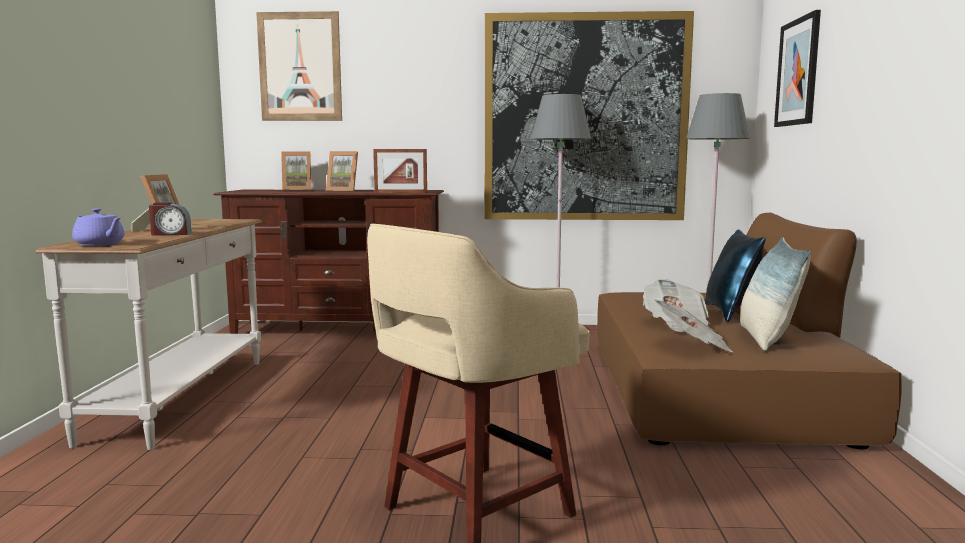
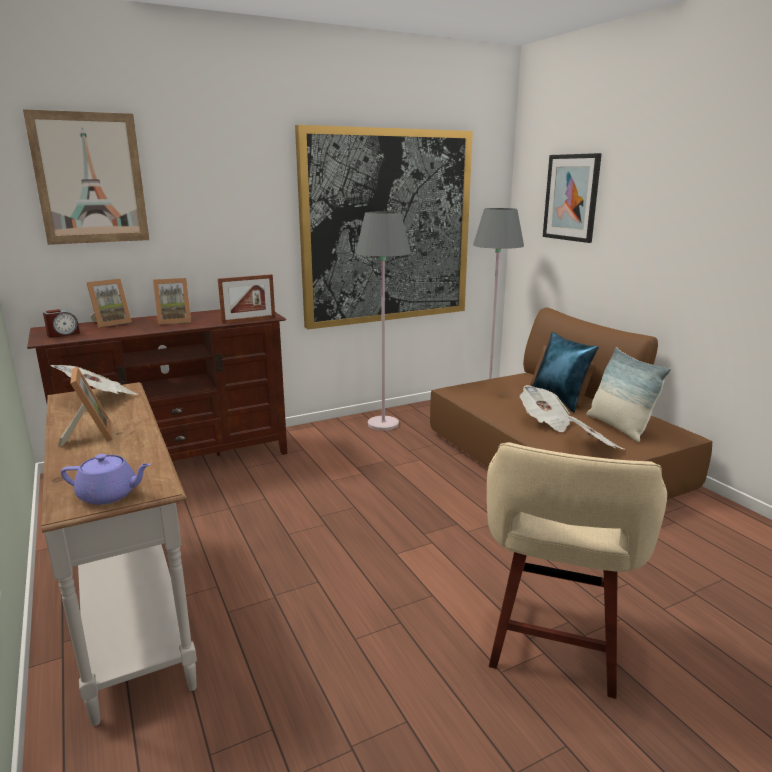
camera: 30 degrees left, 10 degrees up
alarm clock [149,203,191,236] -> alarm clock moved to [43,309,80,338]
none -> newspaper [50,365,138,395]

